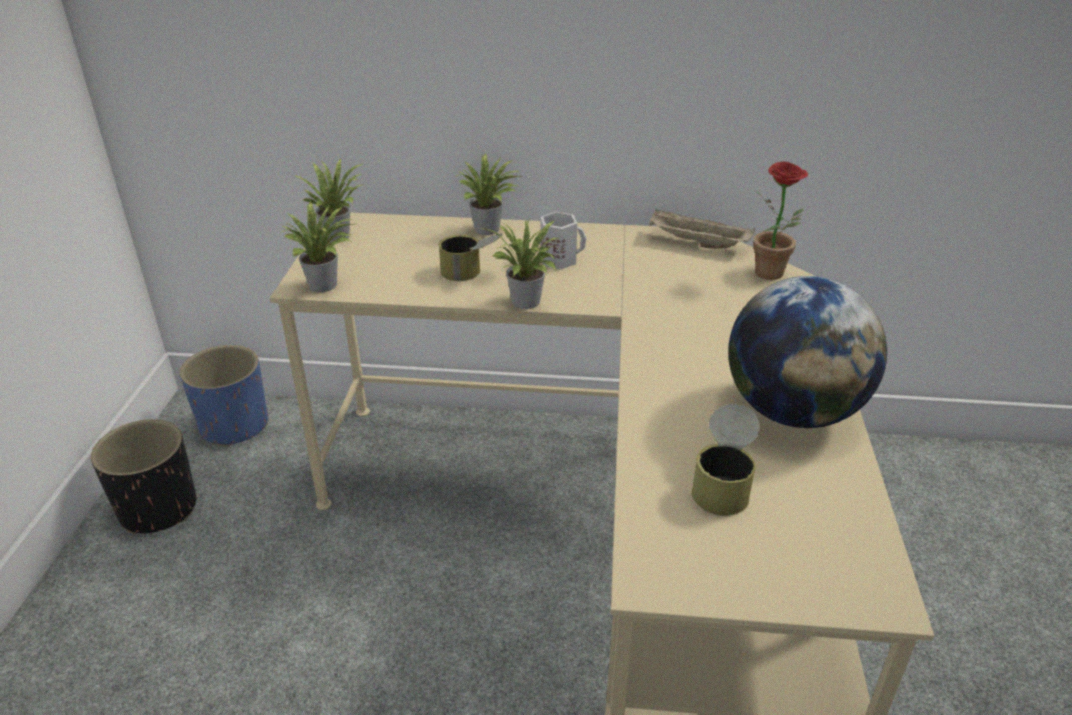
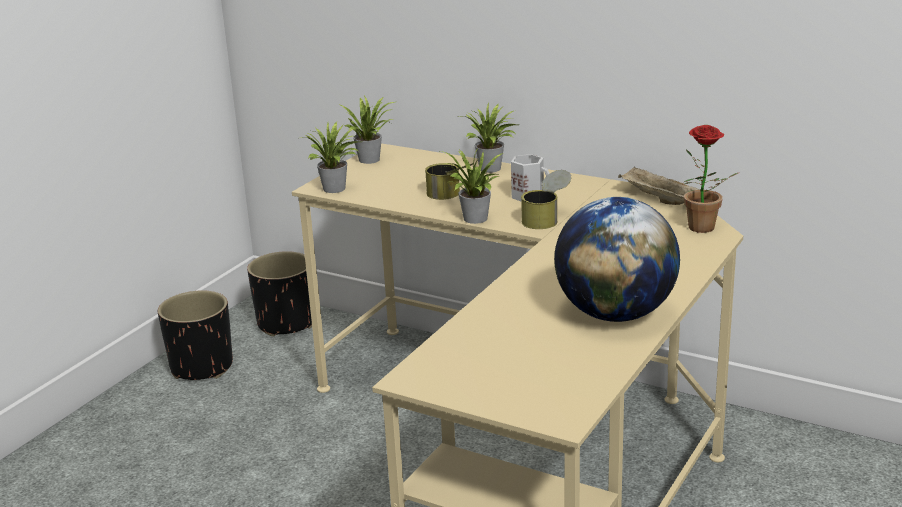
camera: 25 degrees right, 10 degrees down
blue planter [180,345,268,447] -> black planter [247,251,312,337]
can [692,403,760,516] -> can moved to [521,170,571,229]

